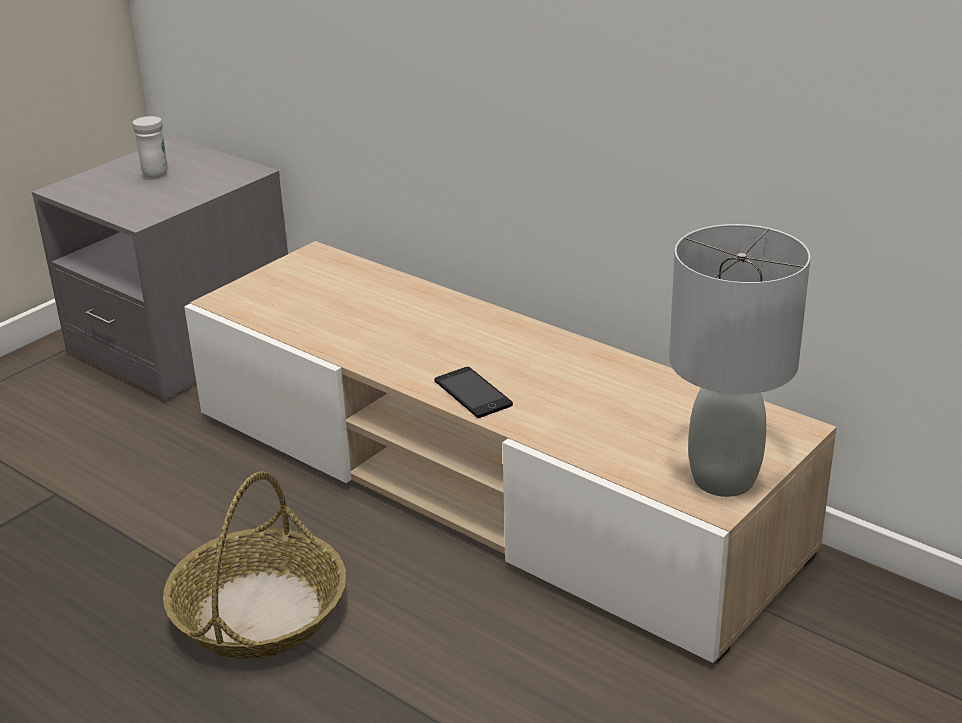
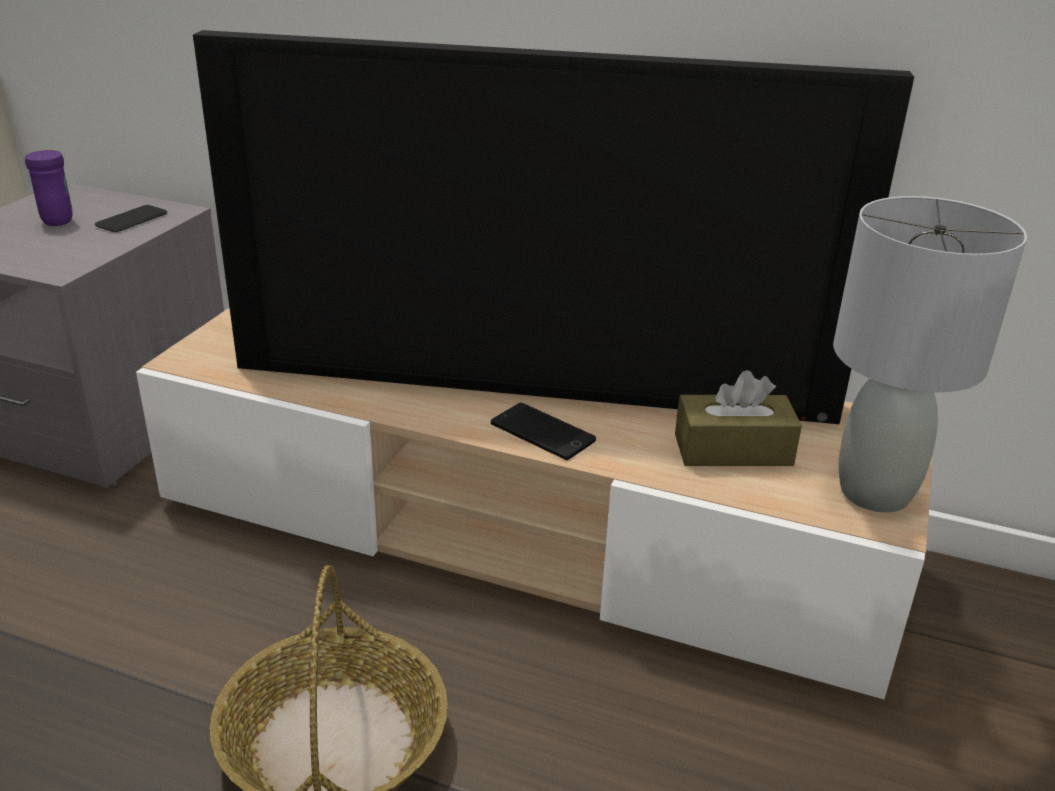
camera: 20 degrees left, 0 degrees up
white mug [133,116,168,179] -> purple mug [25,150,73,226]
none -> phone [95,205,167,232]
none -> television [193,30,914,424]
none -> brown tissue box [675,370,802,466]

